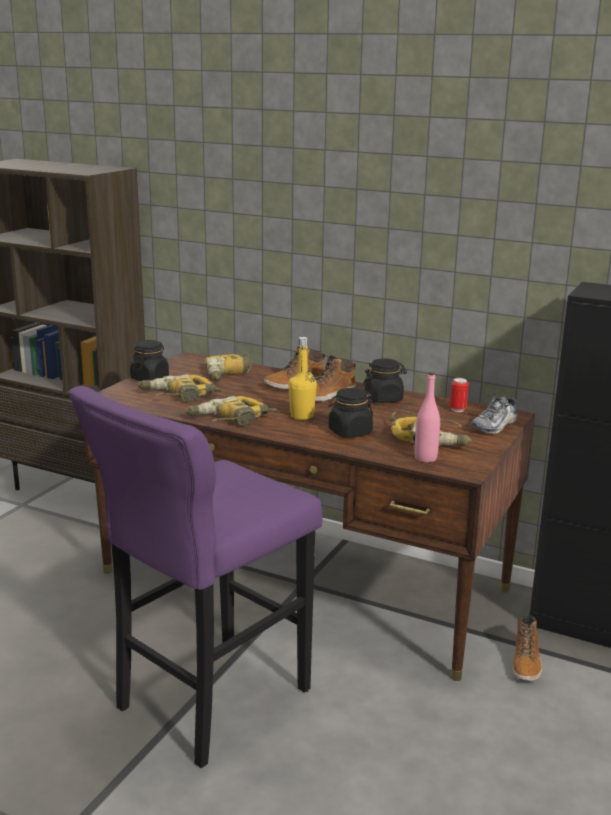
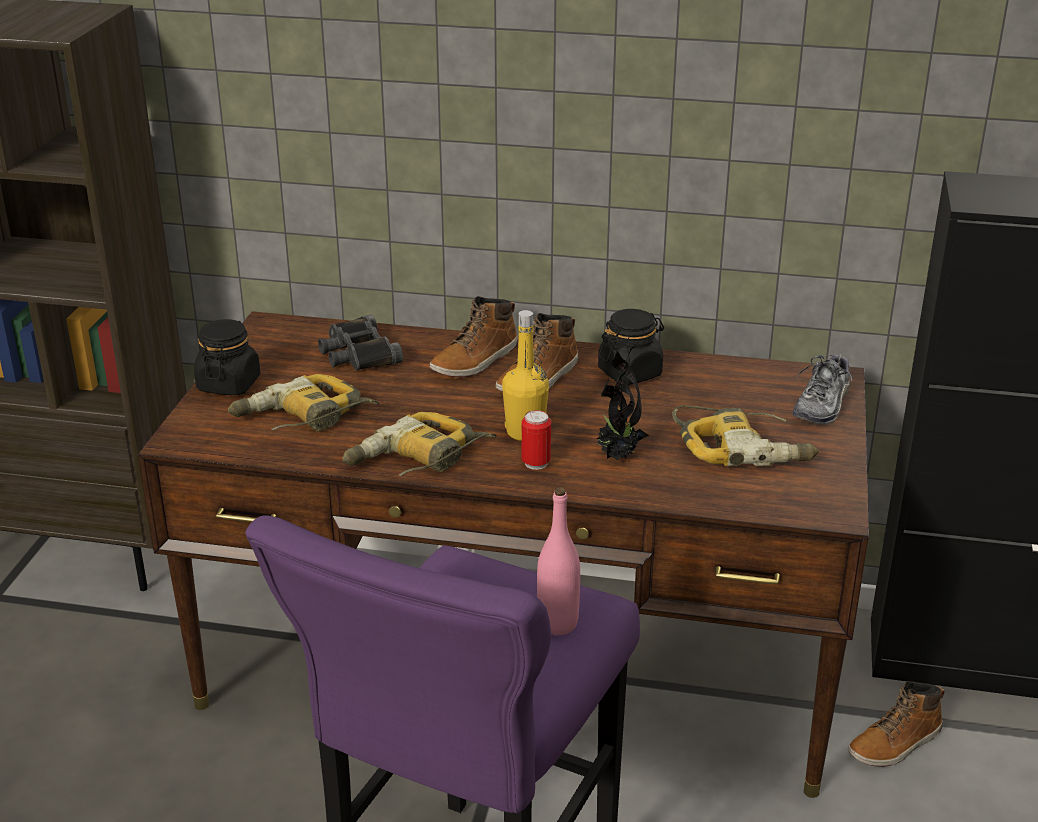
camera: 15 degrees left, 10 degrees up
power drill [205,351,251,382] -> black binoculars [318,314,403,370]
black jar [328,388,373,438] -> potted plant [596,338,649,461]
pink bottle [415,372,440,463] -> pink bottle moved to [537,487,580,635]
can [450,378,469,412] -> can moved to [522,410,551,470]
boot [512,615,542,681] -> boot turned 60 degrees clockwise [848,681,944,767]

